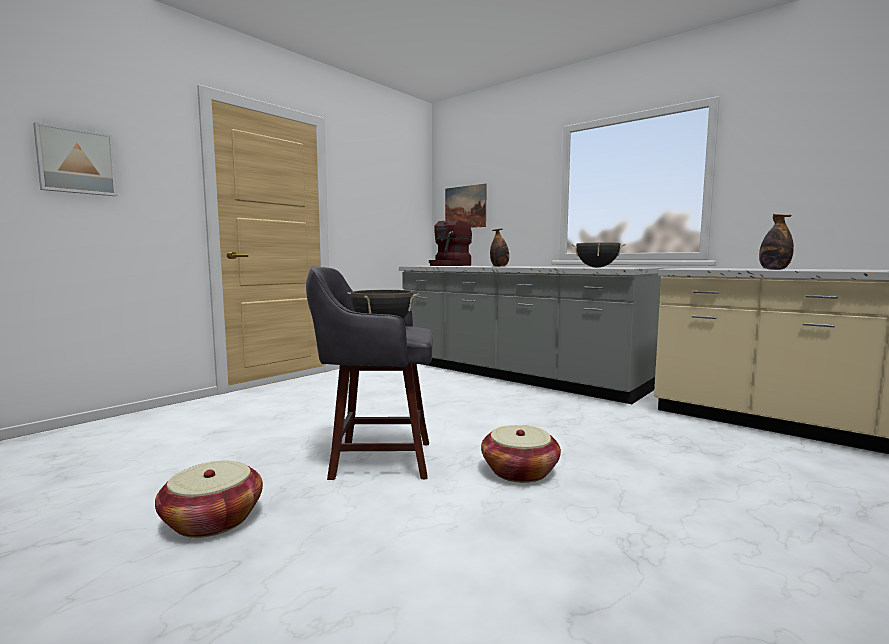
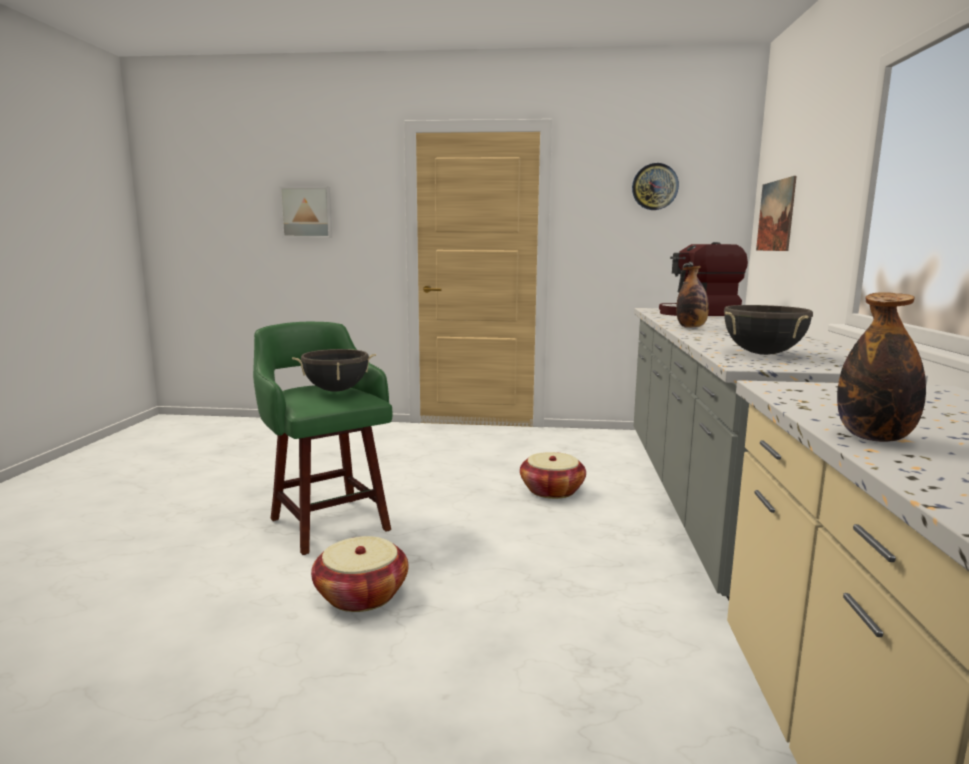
camera: 55 degrees right, 5 degrees up
basket [155,461,263,538] -> basket moved to [520,452,586,499]
grey stool [306,267,433,480] -> green stool [253,322,393,555]
none -> wall clock [632,163,679,210]

